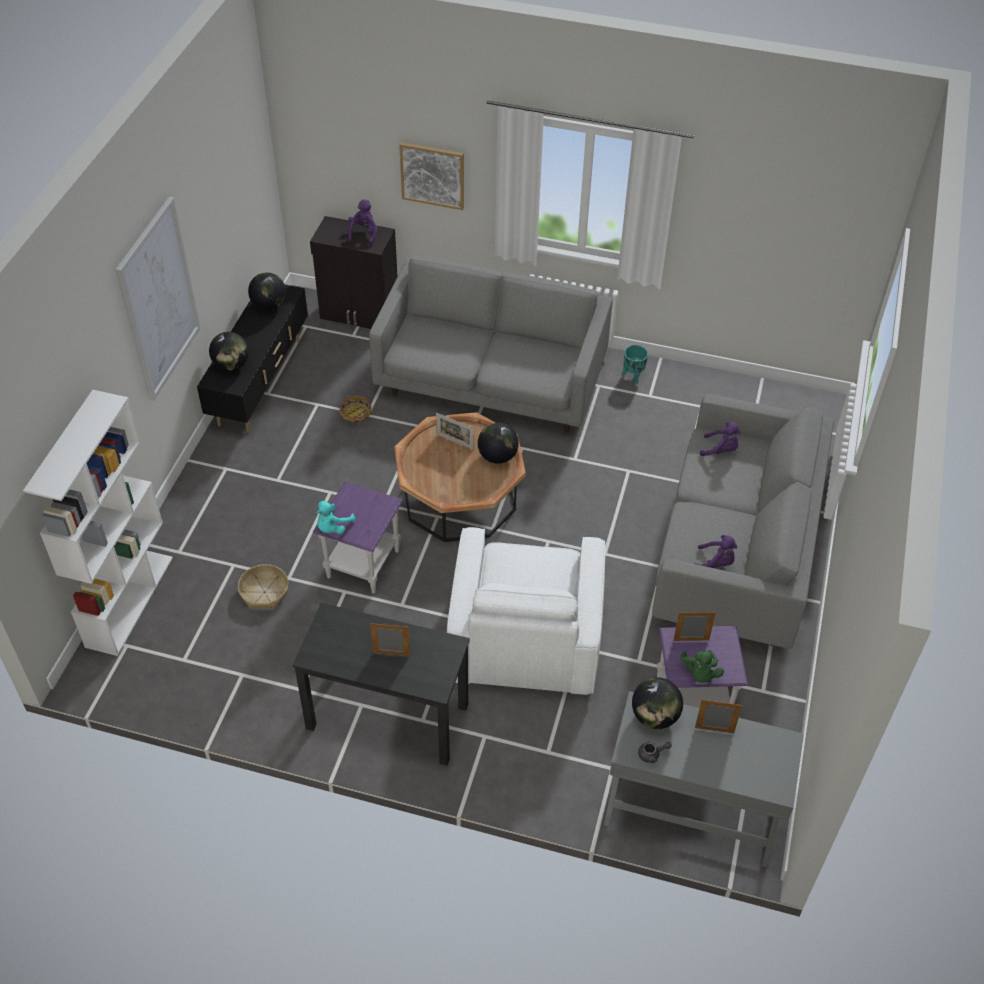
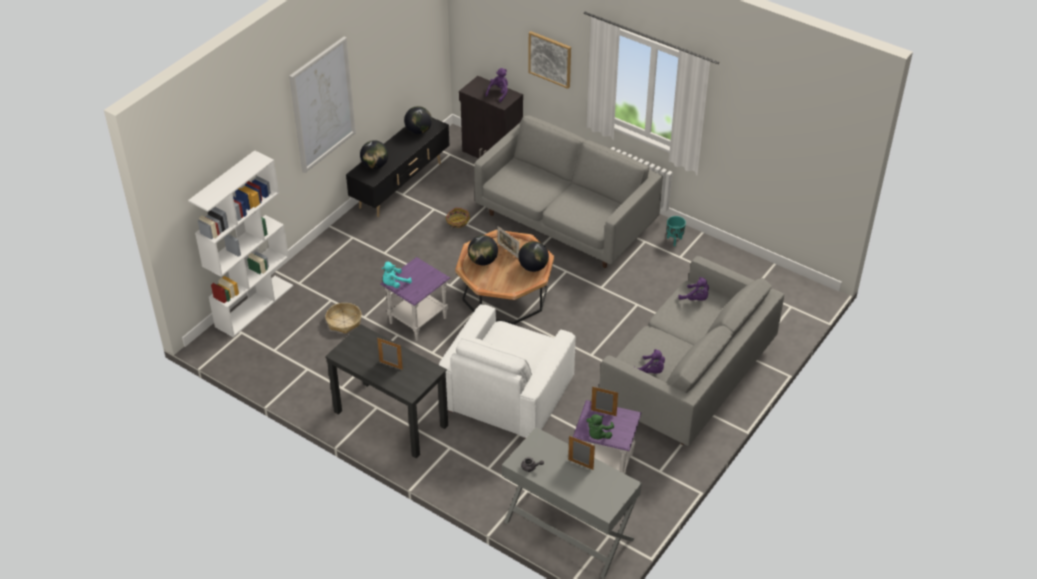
camera: 20 degrees right, 5 degrees down
globe [632,677,683,729] -> globe moved to [468,235,498,266]

